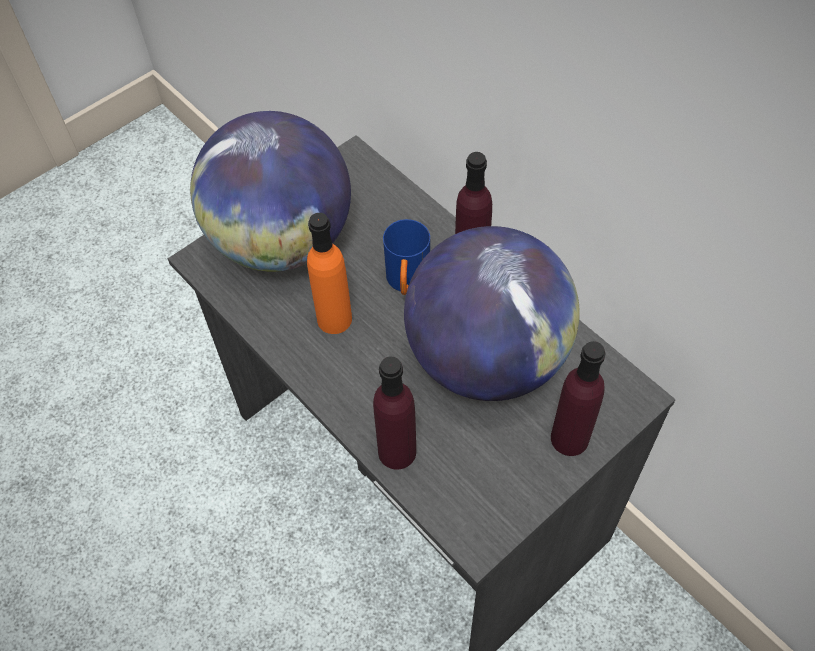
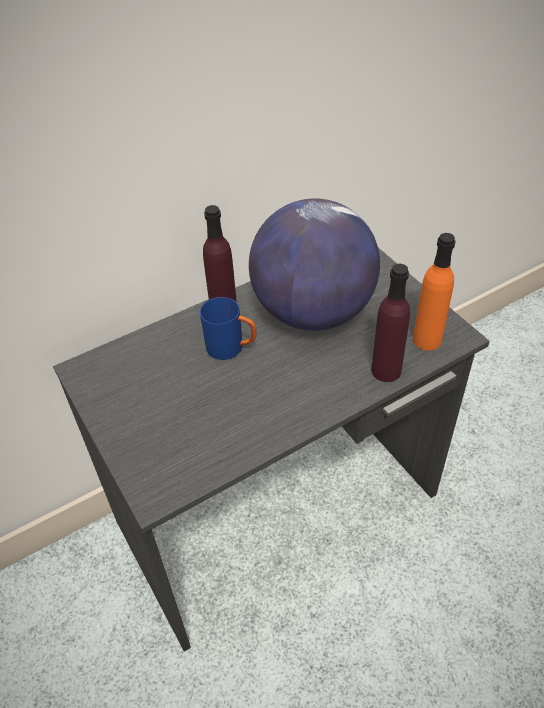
camera: 80 degrees left, 10 degrees down
globe [190,111,351,272] -> none
orange bottle [307,213,352,334] -> orange bottle moved to [413,233,456,351]
purple bottle [551,341,606,456] -> none

